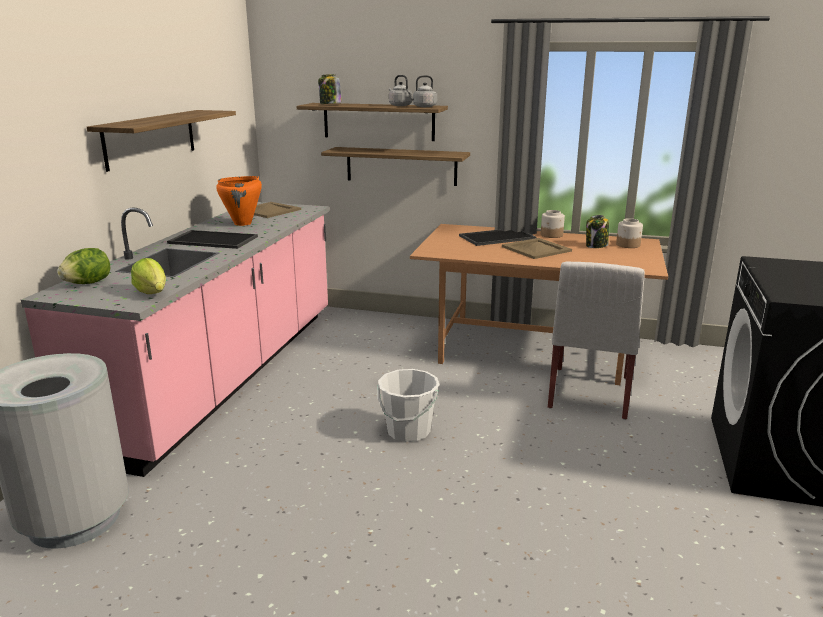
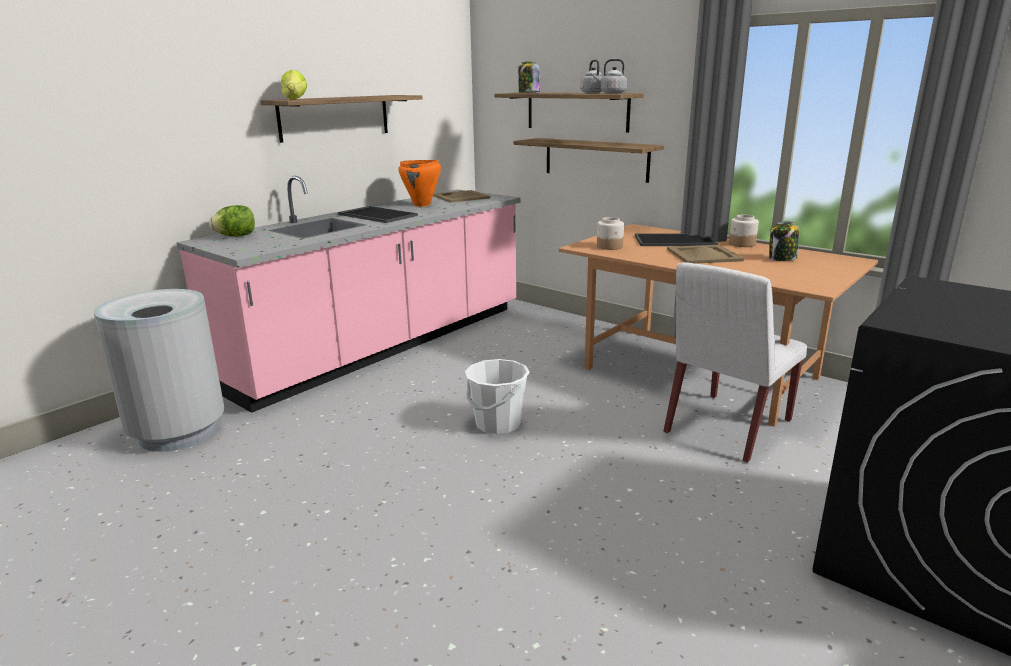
camera: 25 degrees right, 0 degrees up
lettuce [131,258,166,294] -> lettuce moved to [281,70,307,99]
jar [616,218,643,248] -> jar moved to [597,217,624,250]

